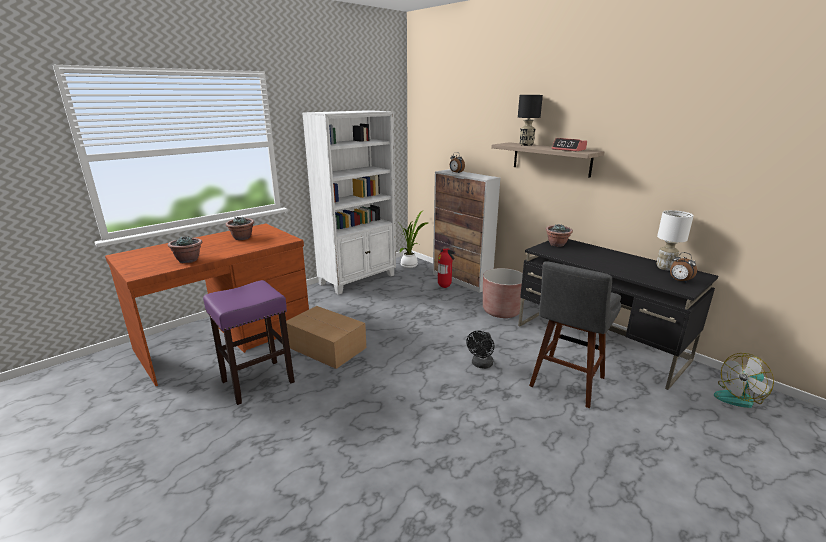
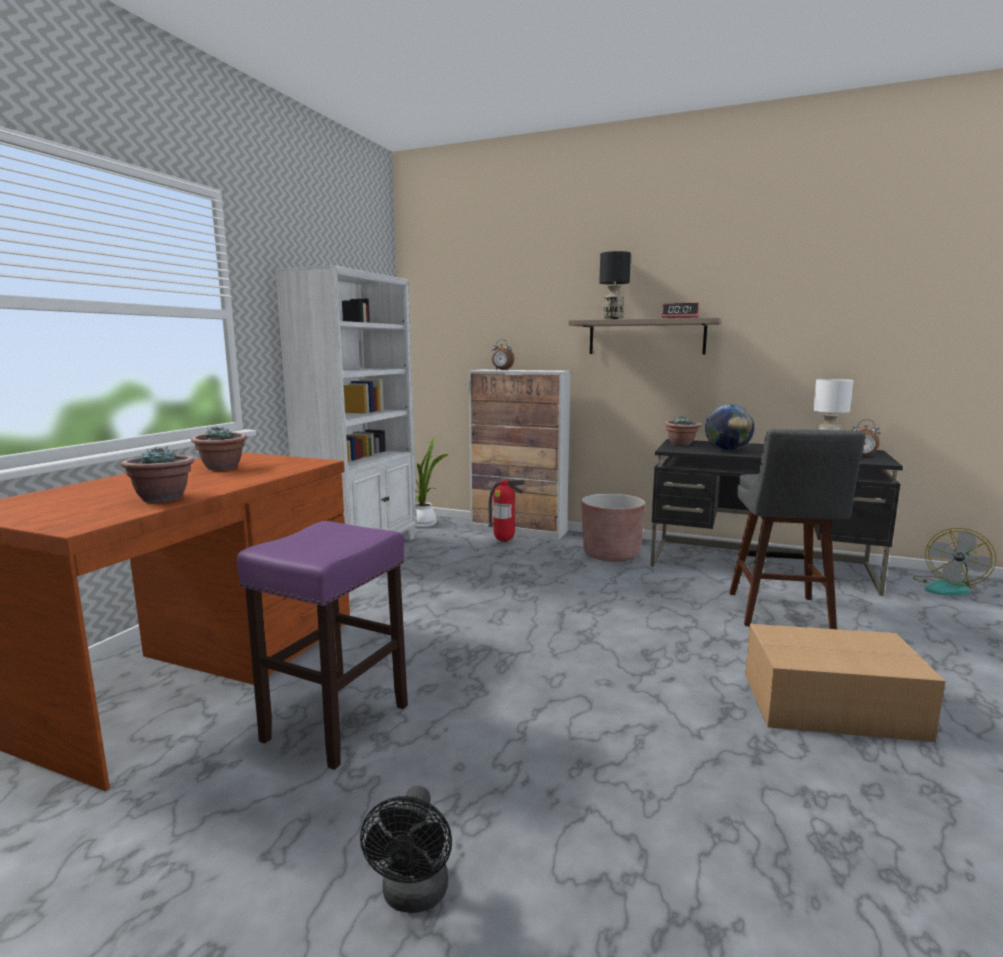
camera: 25 degrees left, 10 degrees down
cardboard box [286,306,366,369] -> cardboard box moved to [745,624,945,742]
black fan [466,331,494,369] -> black fan moved to [360,786,452,913]
none -> globe [705,405,754,451]

